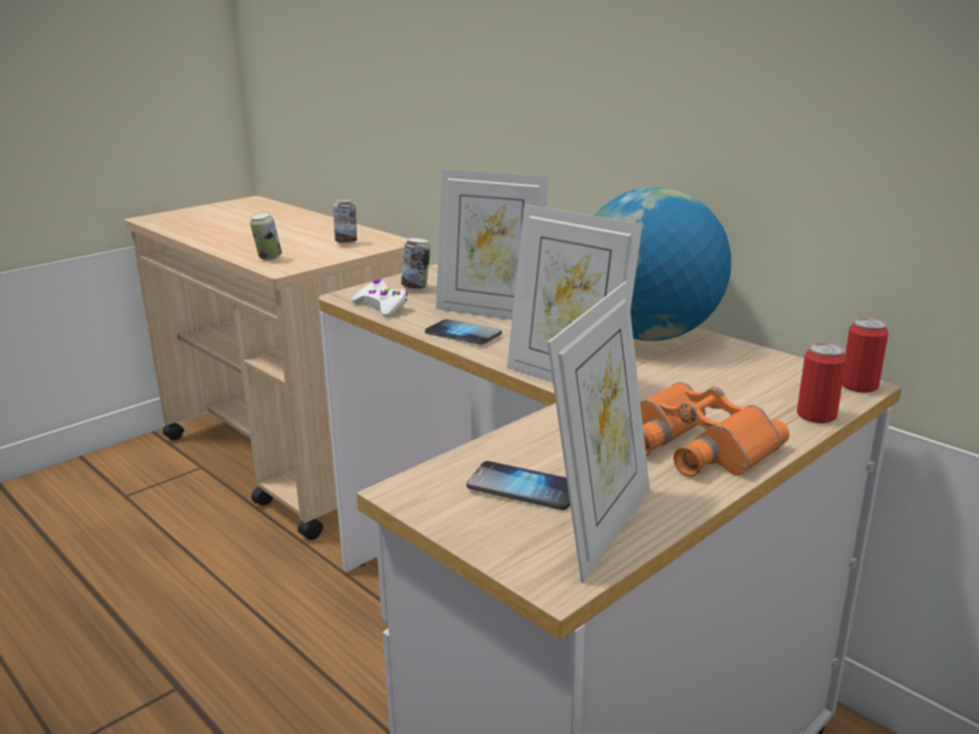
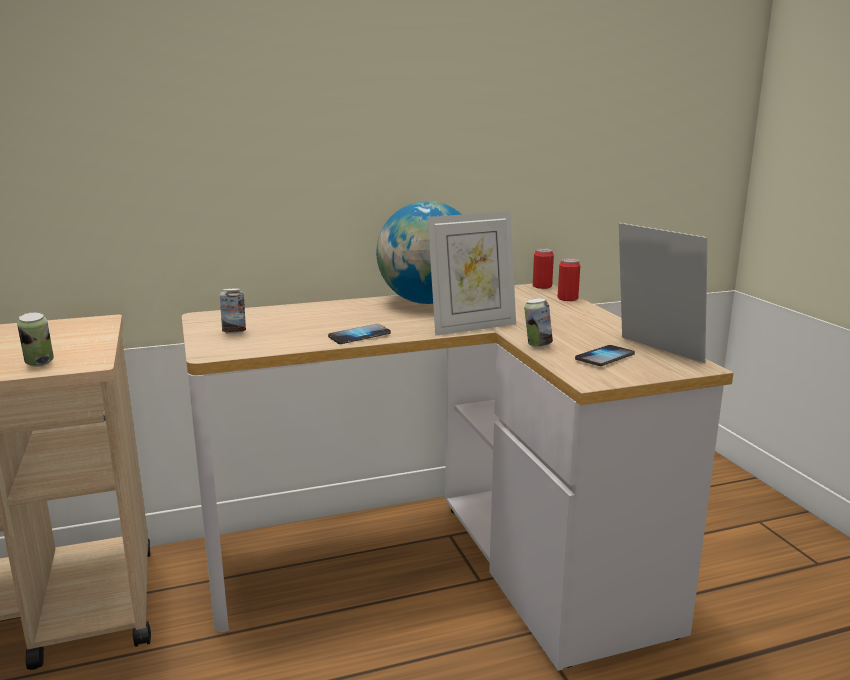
camera: 65 degrees left, 5 degrees down
can [333,200,357,244] -> can moved to [524,298,553,348]
white game controller [352,279,408,317] -> none
picture frame [436,169,549,320] -> none
orange binoculars [640,382,789,477] -> none

